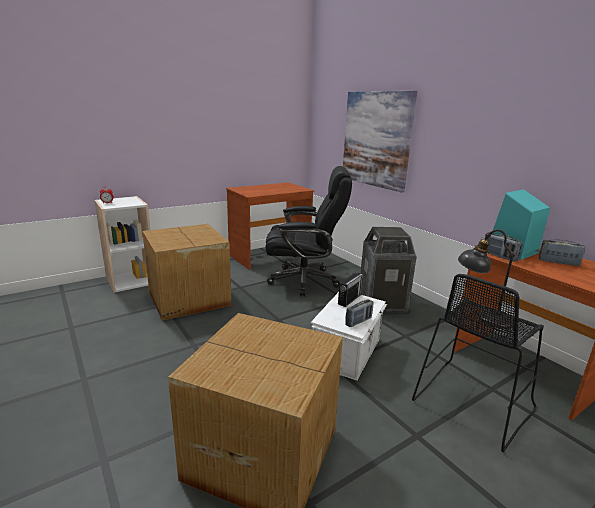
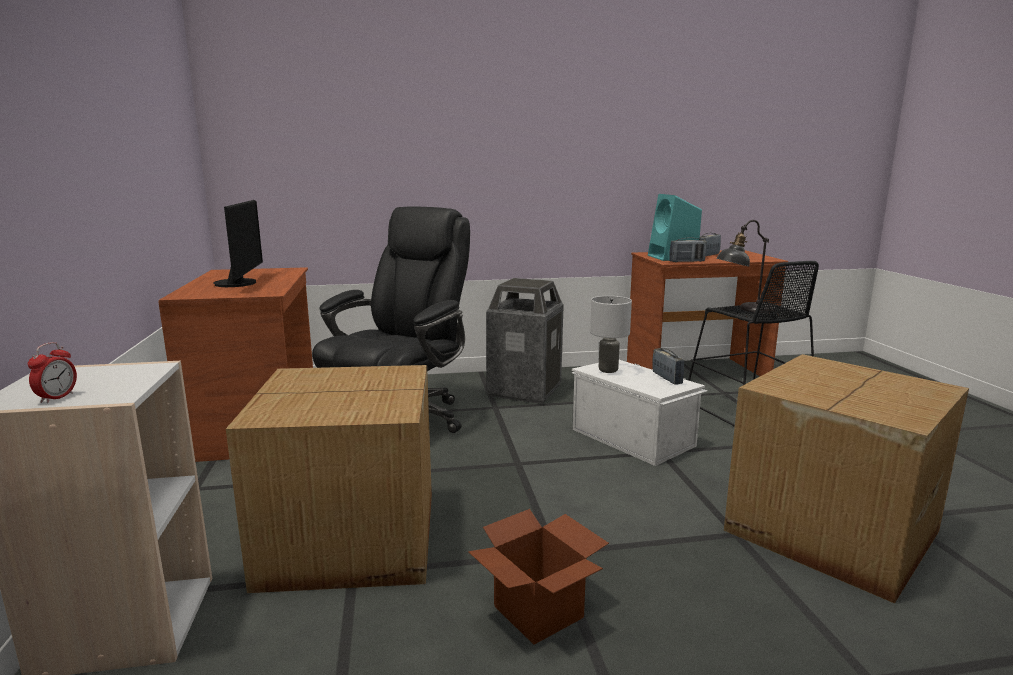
camera: 65 degrees left, 5 degrees down
radio [338,272,363,307] -> white table lamp [590,296,632,373]
picture [343,91,417,193] -> none
none -> monitor [213,200,263,287]
none -> cardboard box [468,509,609,645]

